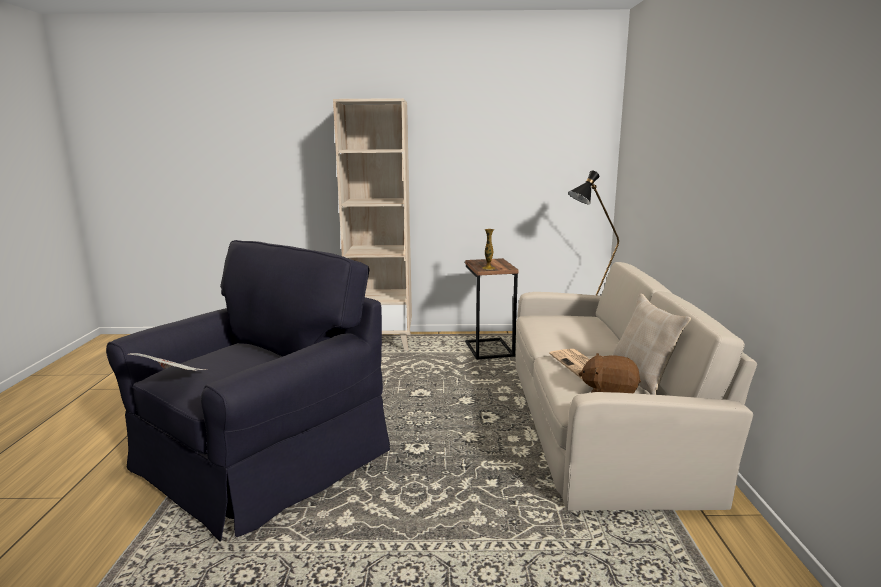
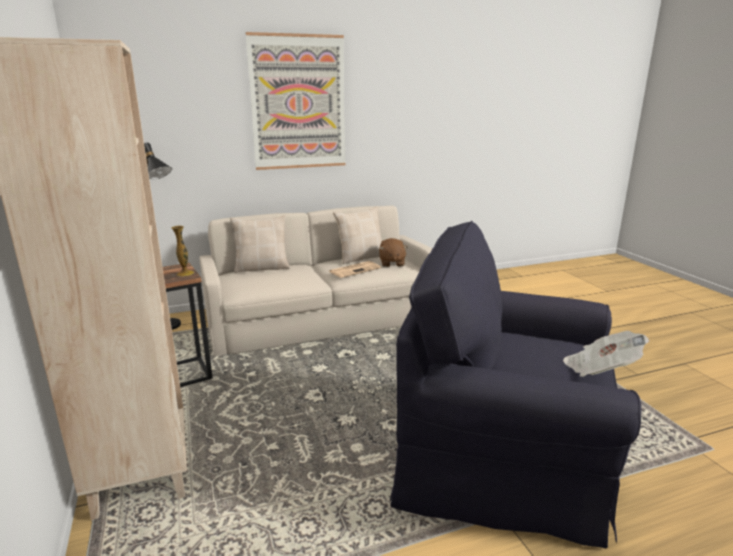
camera: 110 degrees left, 5 degrees up
none -> beige pillow [230,215,290,273]
none -> picture [246,32,346,170]

